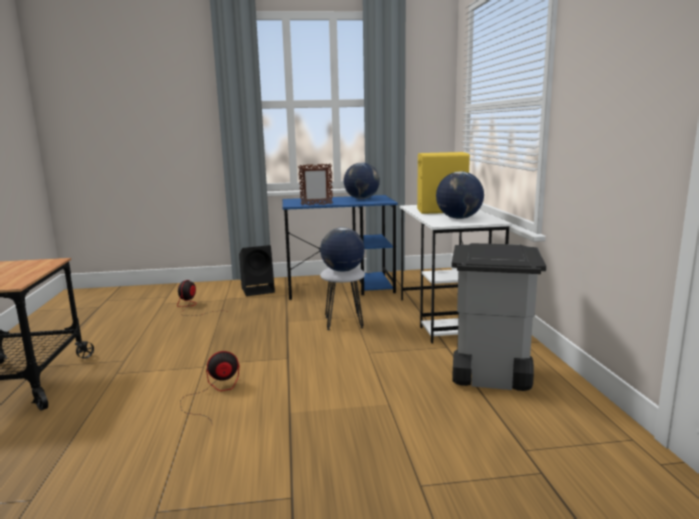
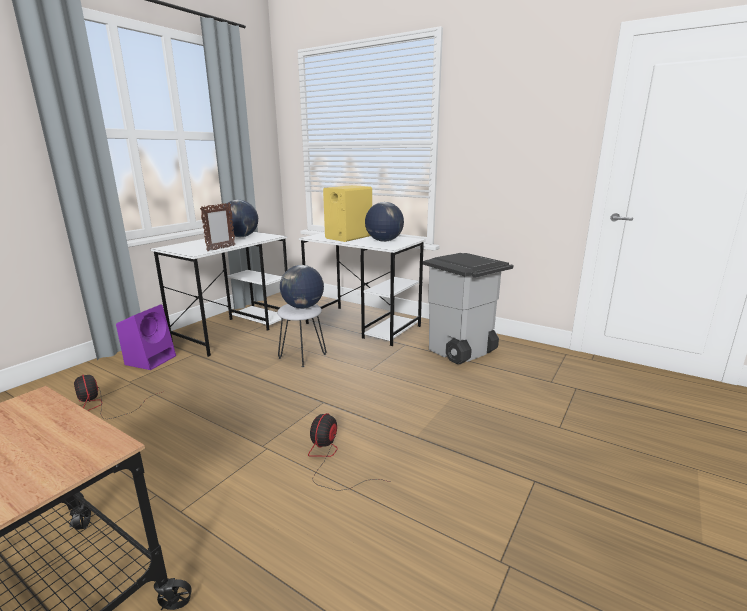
camera: 50 degrees left, 5 degrees up
black speaker [239,245,275,296] -> purple speaker [116,304,176,370]
blue desk [282,195,398,300] -> white desk [151,232,290,357]

